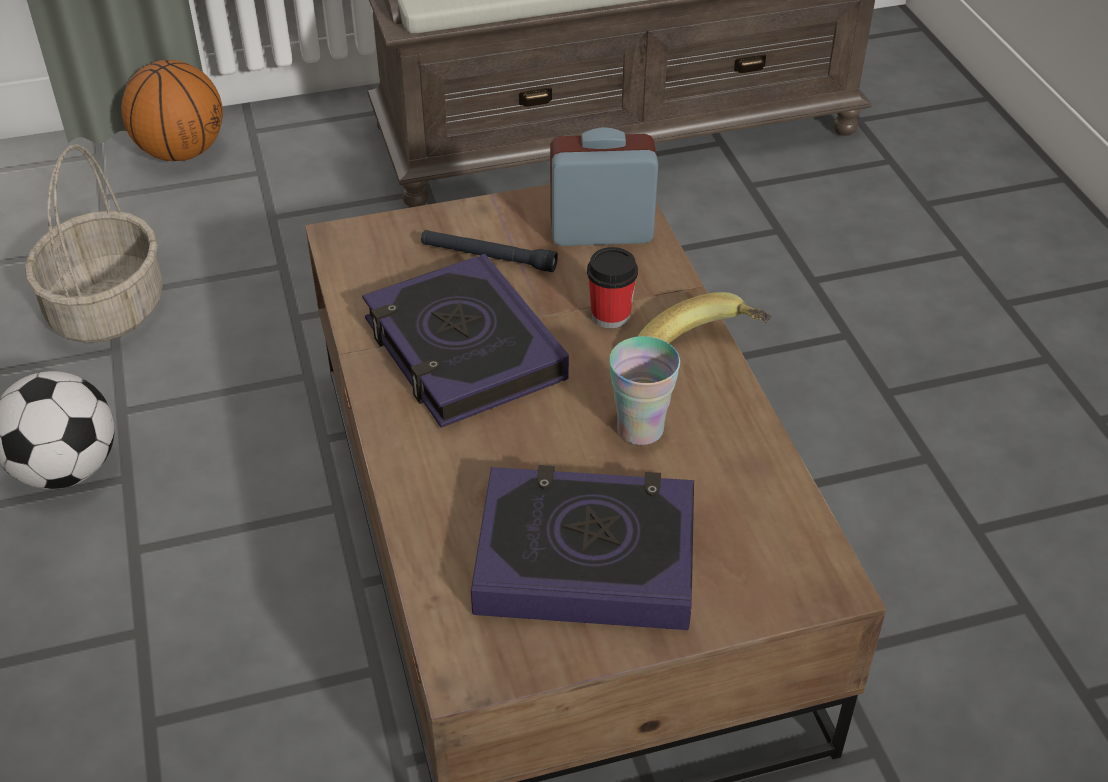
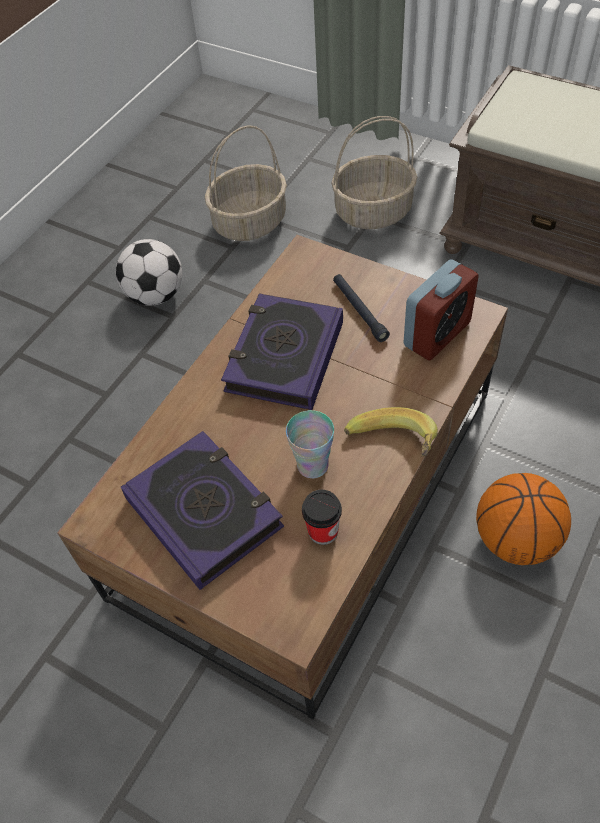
camera: 50 degrees right, 10 degrees up
basketball [121,60,223,161] -> basketball moved to [476,473,571,565]
alarm clock [550,127,658,246] -> alarm clock turned 90 degrees clockwise [403,259,479,361]
cup [587,247,638,328] -> cup moved to [302,490,342,545]
none -> basket [331,116,417,229]

